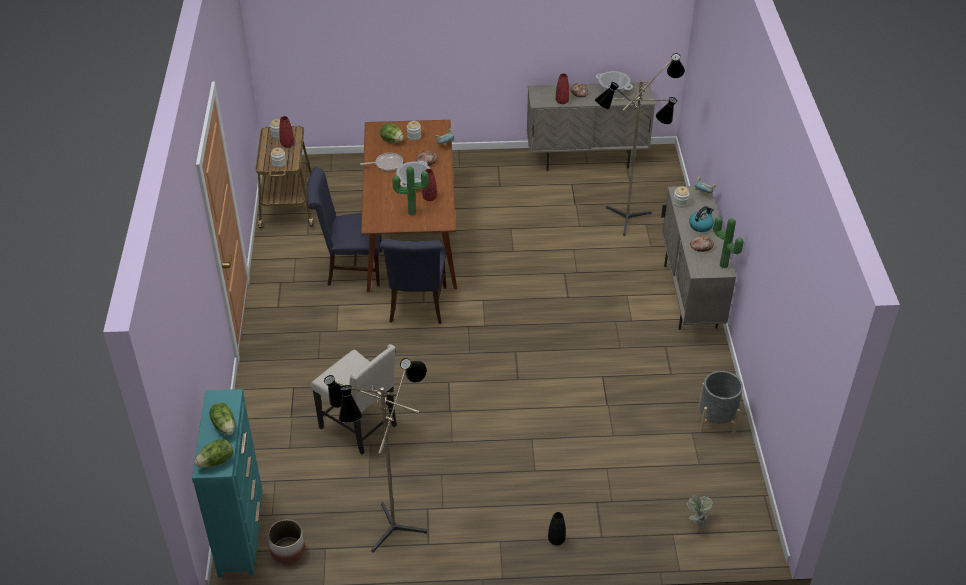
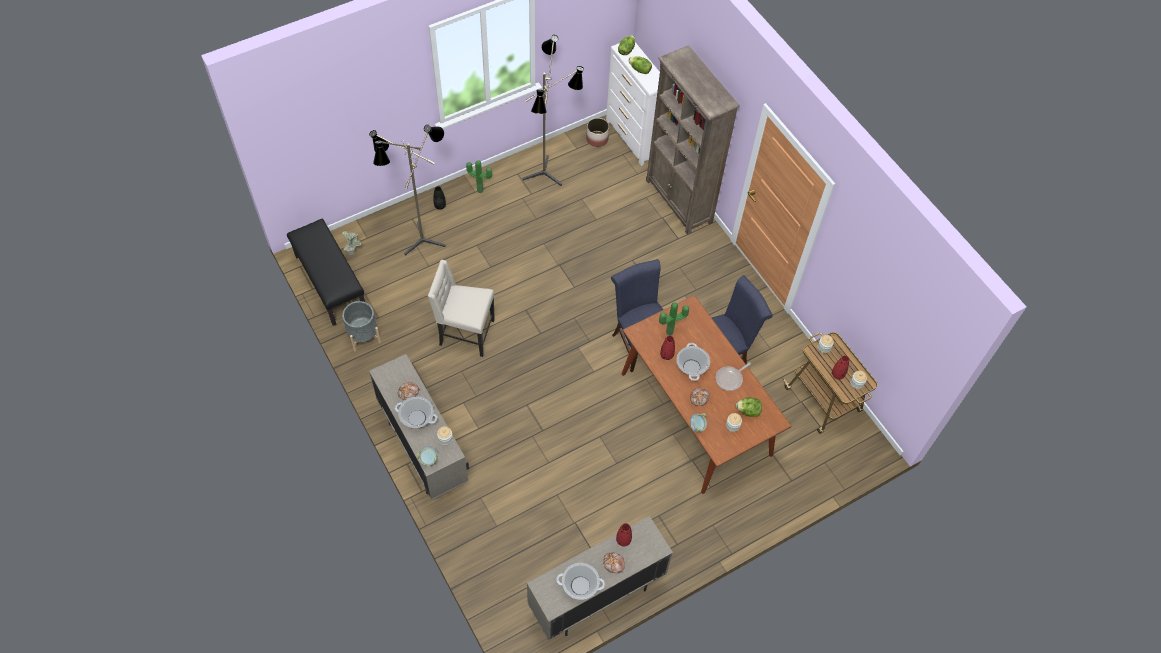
camera: 150 degrees right, 15 degrees up
turquoise dresser [192,389,262,577] -> white dresser [606,42,660,166]
beige chair [311,344,397,455] -> beige chair moved to [428,260,495,357]
floor lamp [595,53,685,236] -> floor lamp moved to [369,125,446,255]
kettle [689,206,714,232] -> cooking pot [395,397,437,428]
potted plant [713,217,743,269] -> potted plant moved to [466,160,492,193]
none -> black bench [287,219,365,326]
none -> brown bookcase [646,45,740,235]

